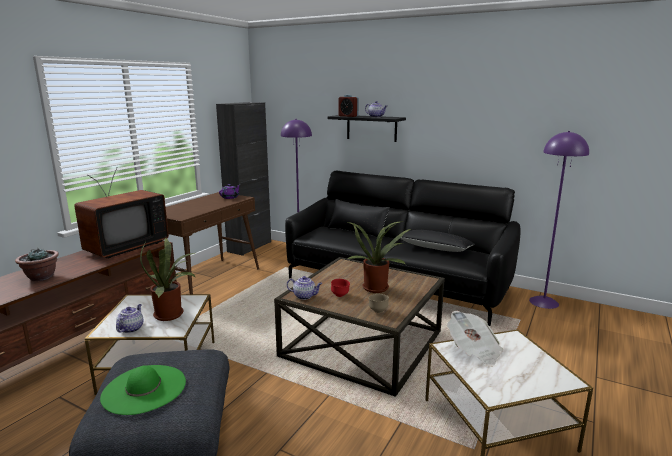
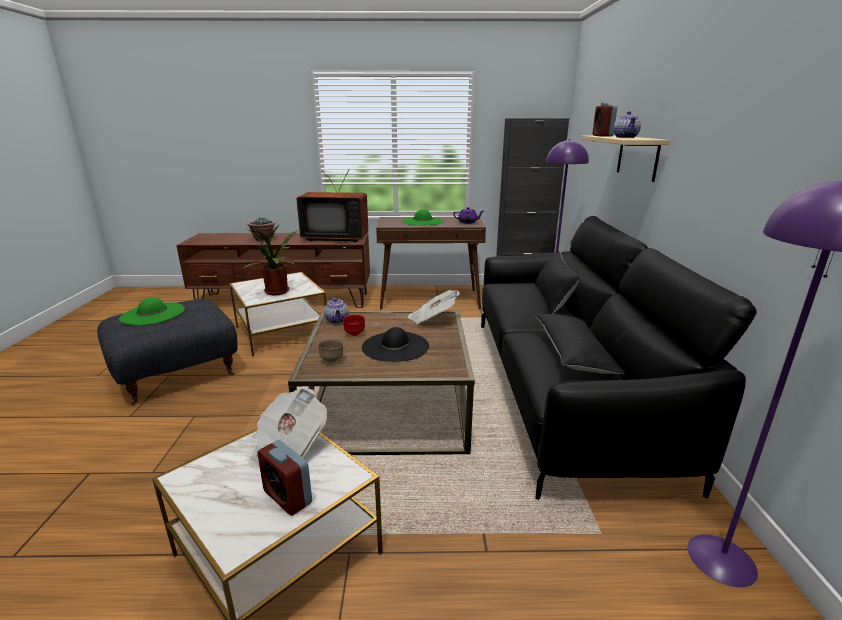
camera: 60 degrees right, 5 degrees up
teapot [116,304,143,333] -> none
black shelf [328,115,406,142] -> beige shelf [581,135,670,182]
potted plant [347,221,410,293] -> black hat [362,327,429,362]
none -> alarm clock [257,440,312,516]
none -> green hat [402,209,444,225]
none -> newspaper [408,290,460,324]

